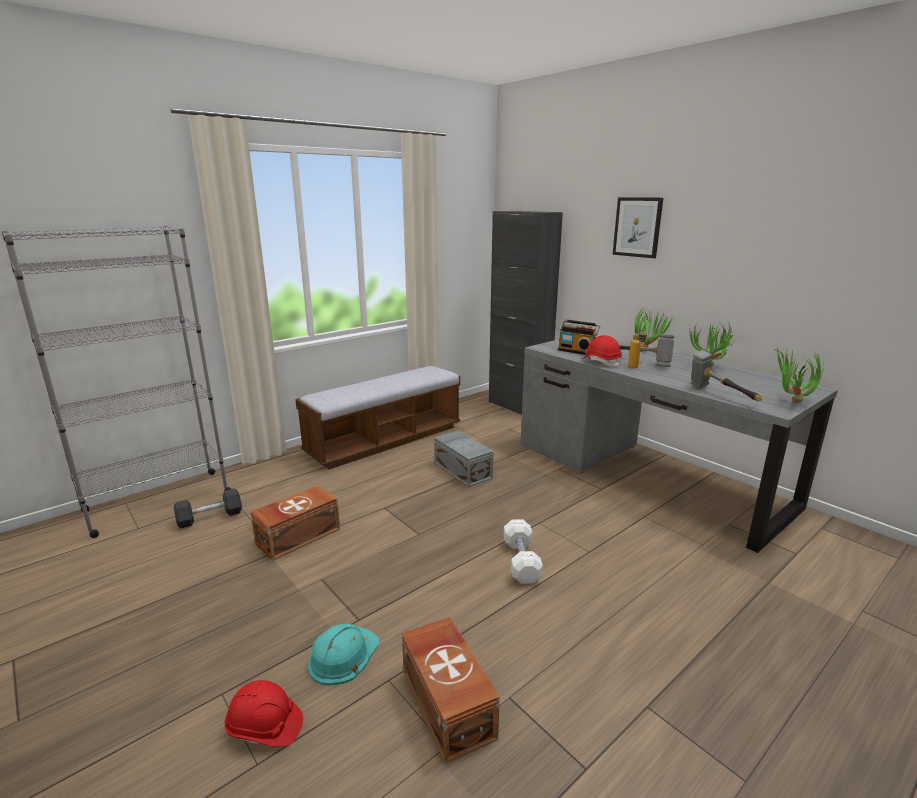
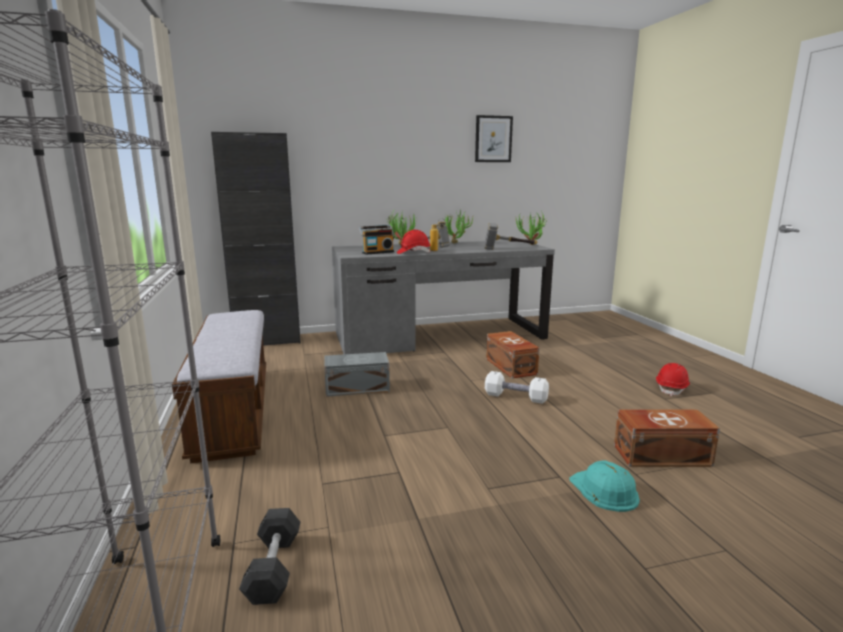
camera: 65 degrees left, 5 degrees down
red hard hat [224,680,303,747] -> red hard hat moved to [656,363,690,396]
brown storage box [250,485,340,561] -> brown storage box moved to [486,331,540,379]
picture [612,197,663,258] -> picture moved to [475,115,513,162]

